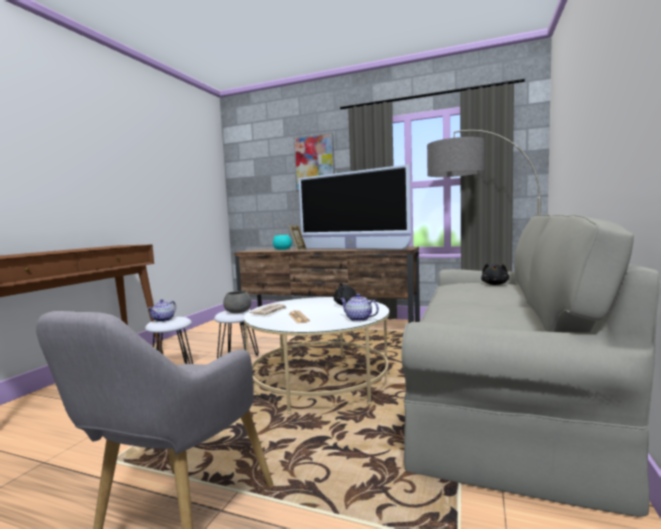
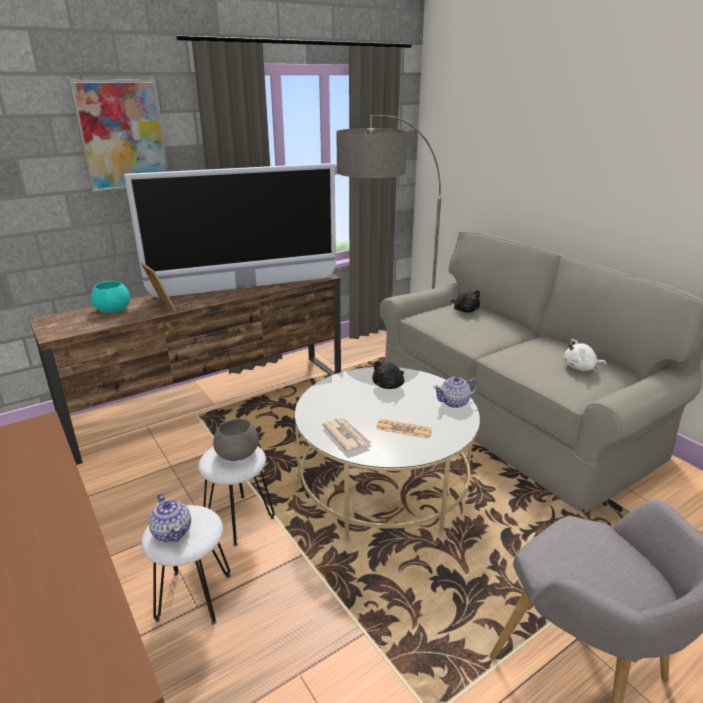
camera: 55 degrees left, 20 degrees up
none -> white plush toy [564,339,607,371]

